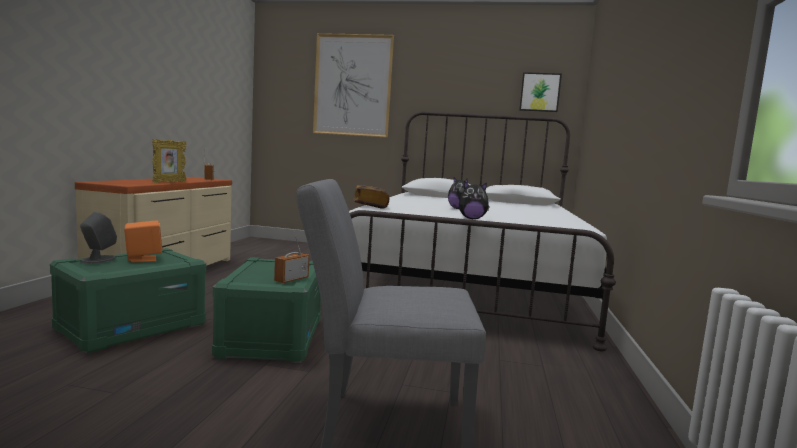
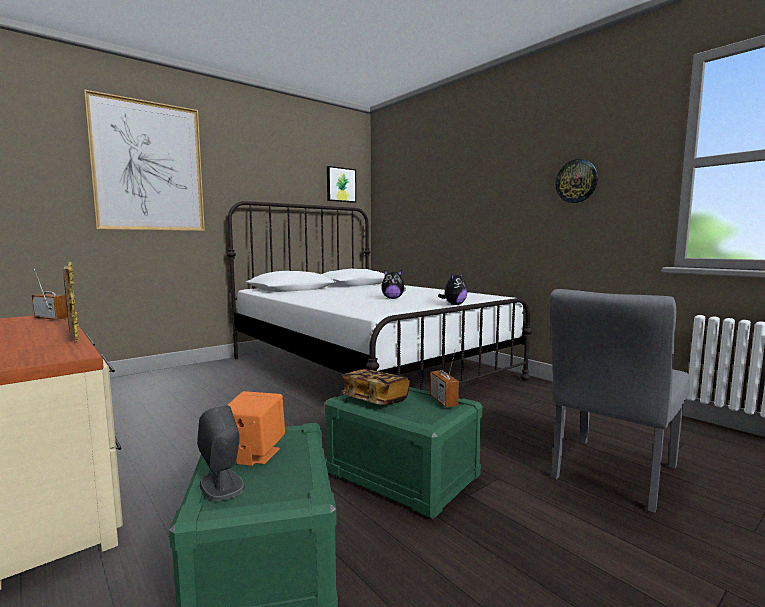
camera: 50 degrees left, 0 degrees up
book [354,185,389,209] -> book moved to [341,369,410,405]
none -> wall clock [555,159,598,203]

